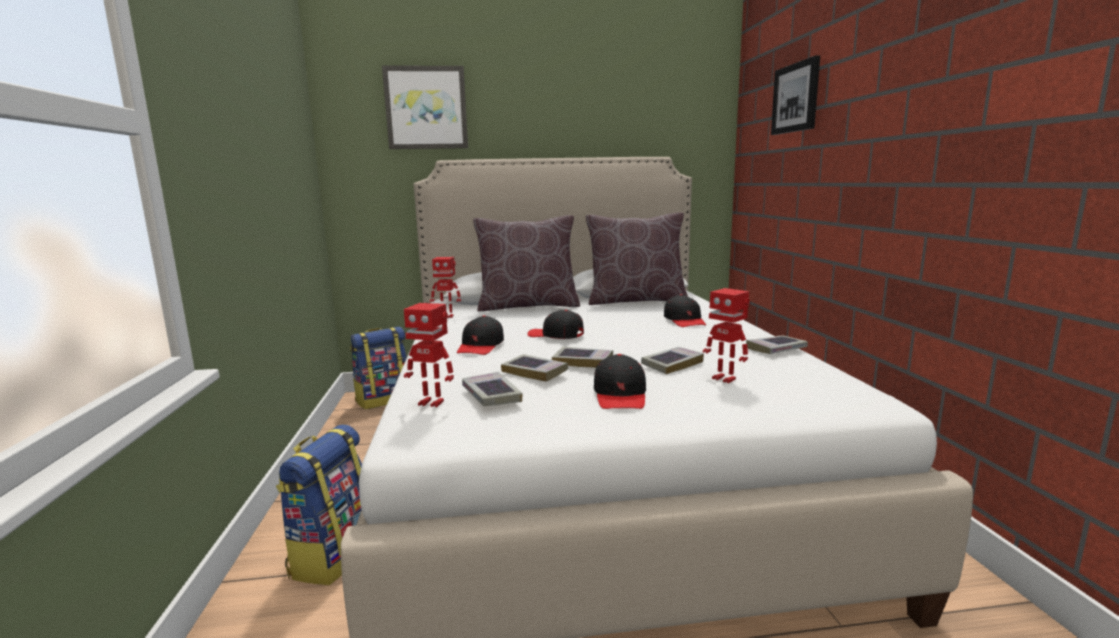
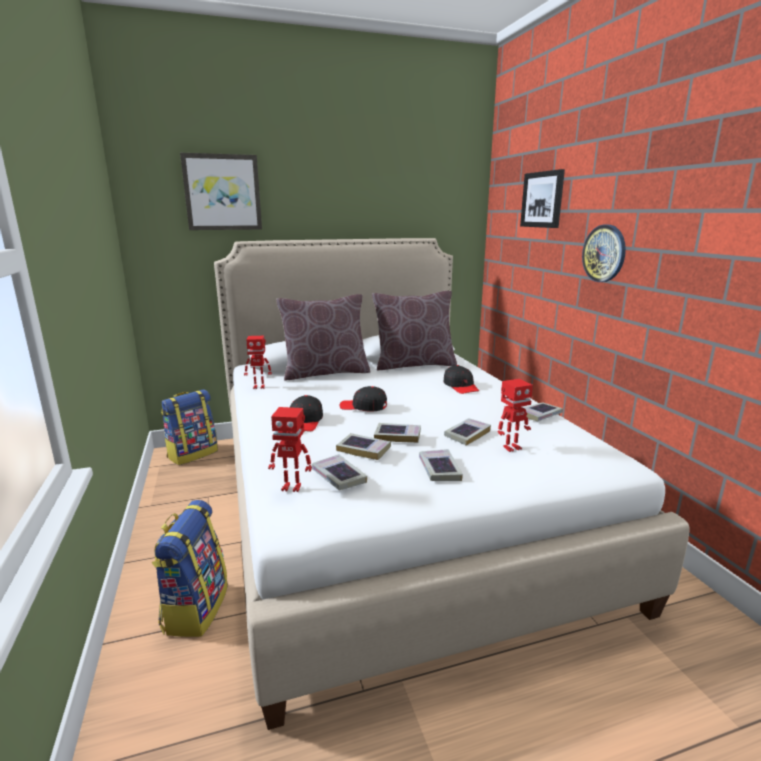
camera: 10 degrees left, 5 degrees up
black cap [594,354,646,409] -> book [419,449,463,481]
toy robot [703,288,750,383] -> toy robot turned 60 degrees counterclockwise [498,379,533,452]
none -> wall clock [582,225,626,282]

